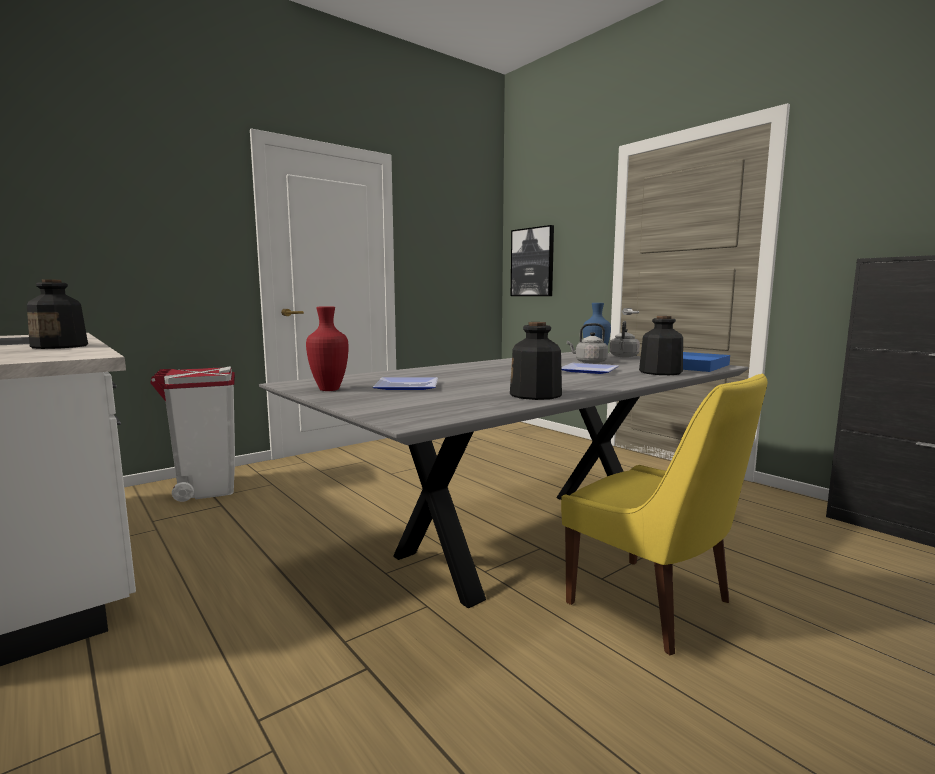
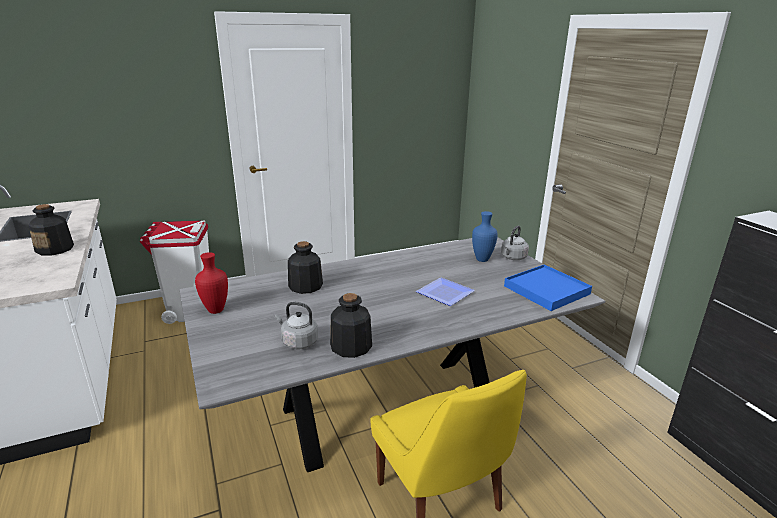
camera: 15 degrees right, 15 degrees up
plate [373,377,438,390] -> none
picture [511,225,554,296] -> none
grey kettle [567,323,608,364] -> grey kettle moved to [275,302,318,349]
bottle [639,316,683,375] -> bottle moved to [288,241,323,294]

